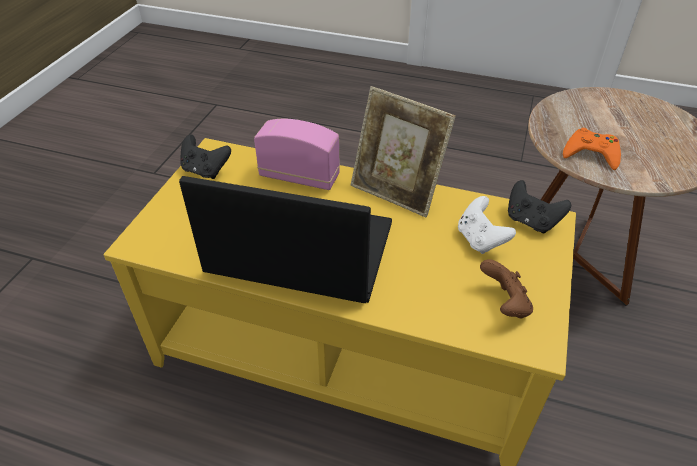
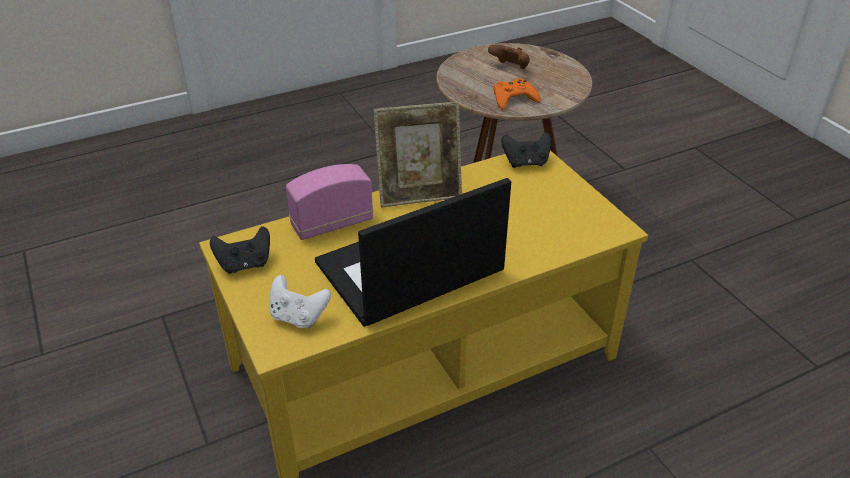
camera: 45 degrees left, 5 degrees down
white game controller [458,196,516,254] -> white game controller moved to [270,275,331,328]
brown game controller [480,259,533,319] -> brown game controller moved to [488,44,530,69]

